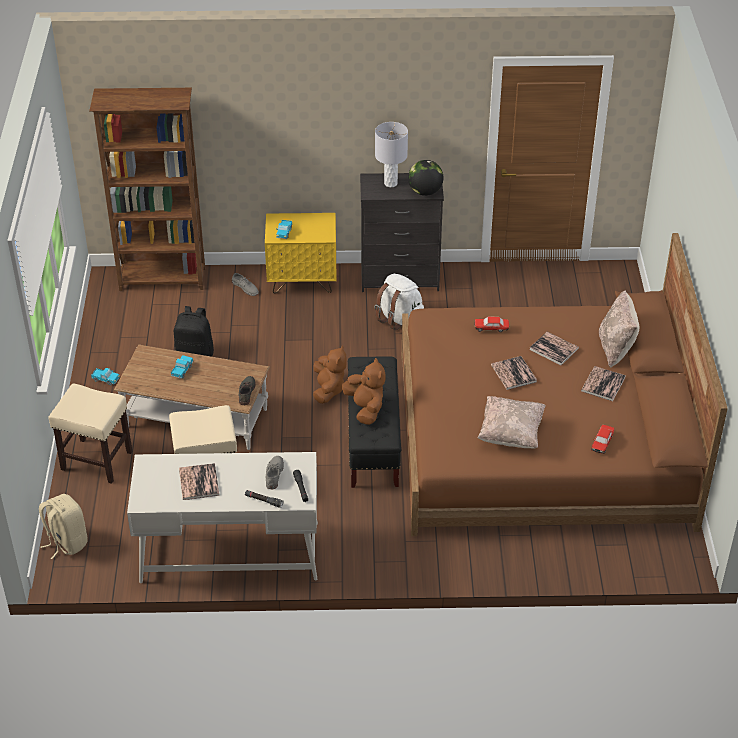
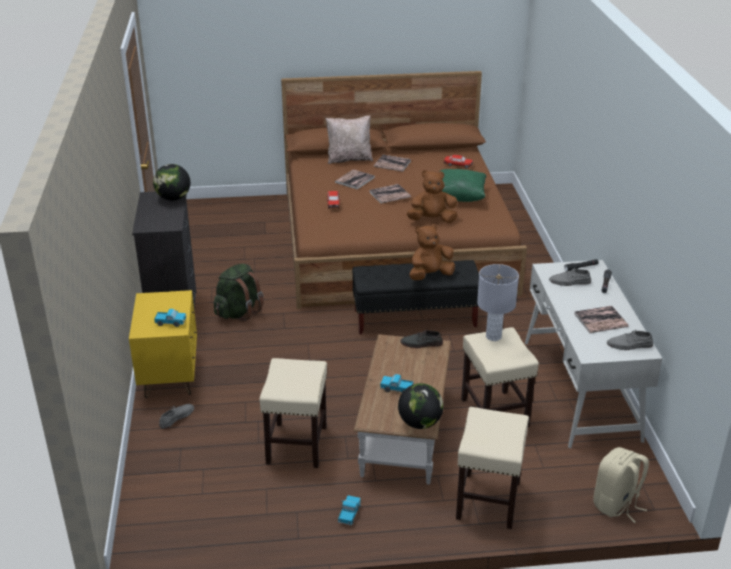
camera: 95 degrees left, 10 degrees down
brown bookcase [89,88,205,291] -> none
black backpack [174,306,214,357] -> beige stool [260,358,327,468]
brown plush toy [313,345,347,404] -> brown plush toy moved to [407,170,458,223]
grey table lamp [375,122,408,187] -> grey table lamp moved to [477,264,519,341]
white backpack [375,274,424,330] -> green backpack [214,264,264,322]
beige pillow [477,396,546,448] -> green pillow [439,169,486,202]
none -> globe [398,383,443,429]
none -> grey shoe [607,330,653,350]

